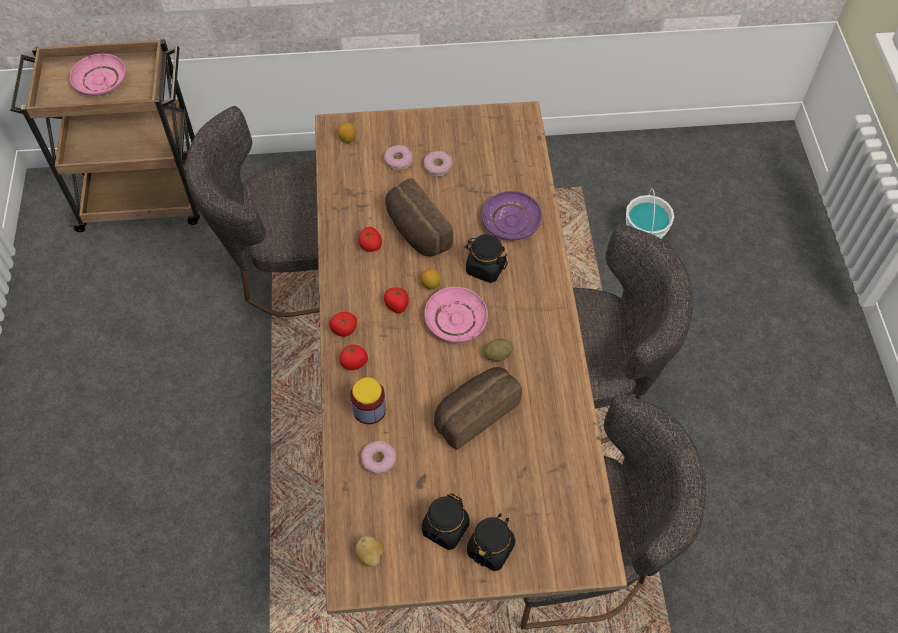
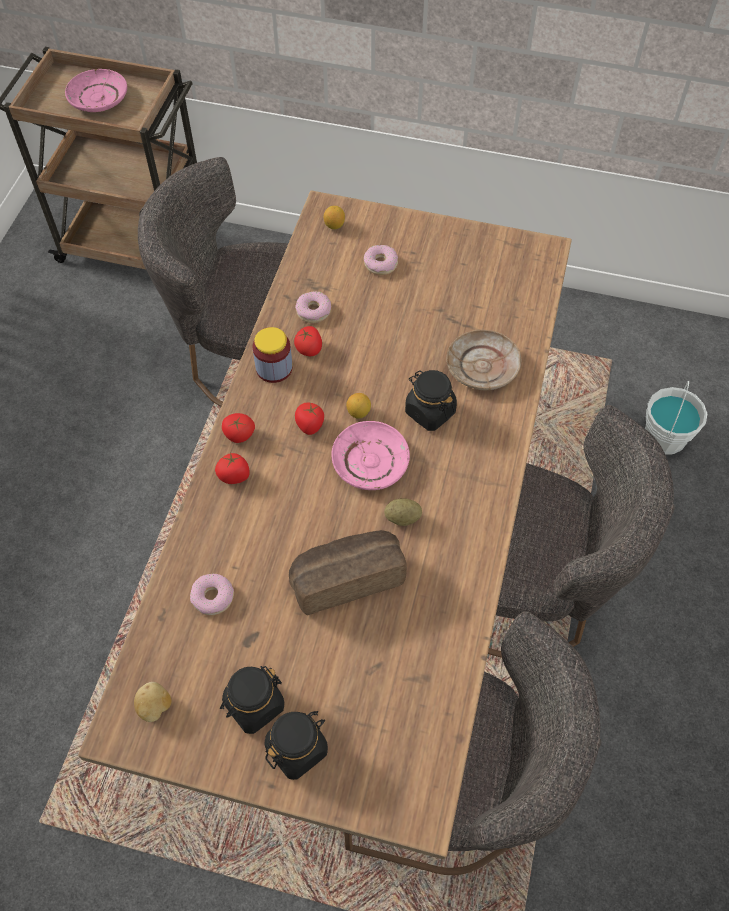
camera: 20 degrees right, 0 degrees up
jar [350,377,386,424] -> jar moved to [253,327,292,383]
bread [385,178,453,257] -> none
donut [424,151,453,177] -> donut moved to [295,291,331,323]
purple plate [482,191,542,240] -> beige plate [446,330,521,390]

